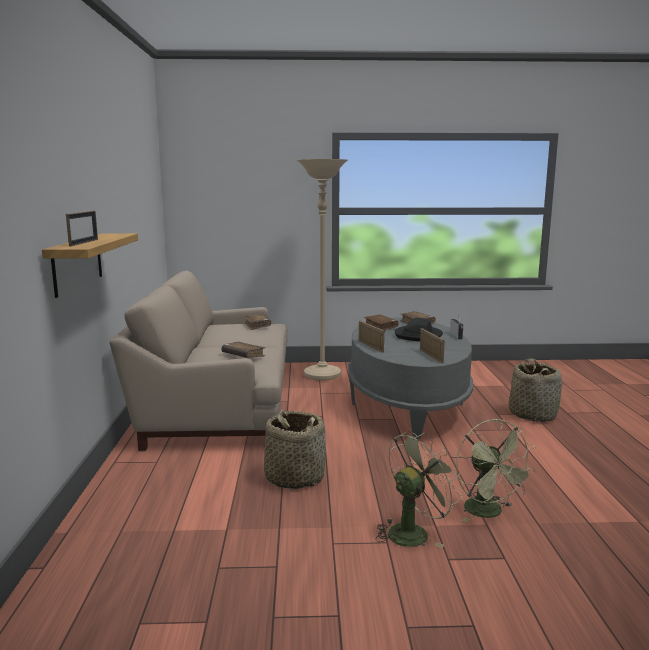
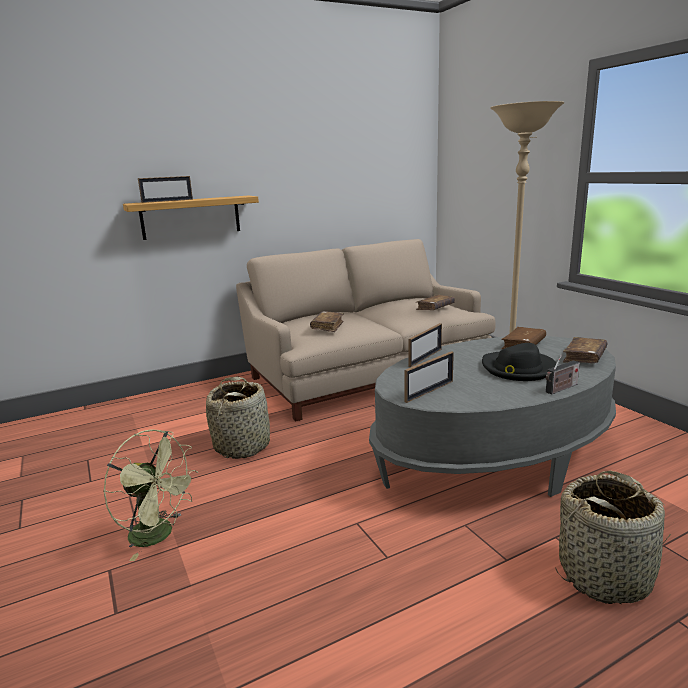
camera: 65 degrees right, 5 degrees up
green fan [456,419,536,522] -> none

